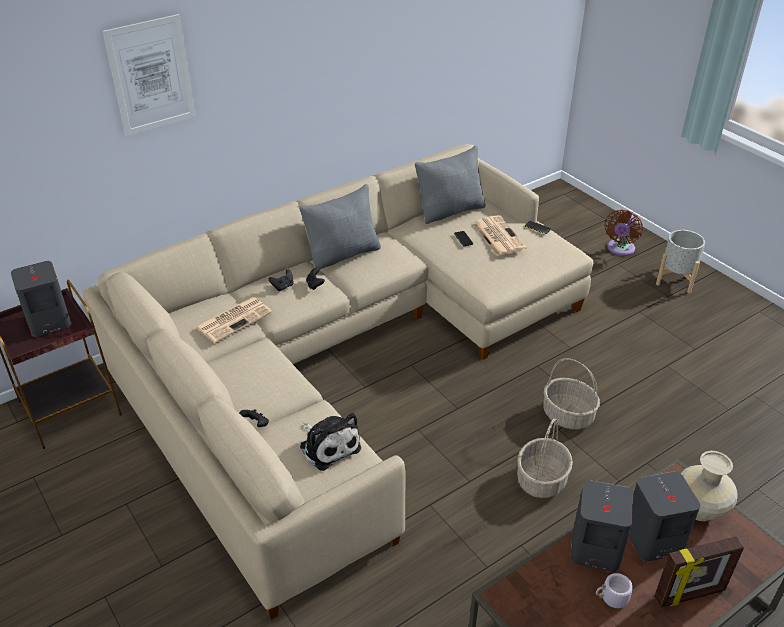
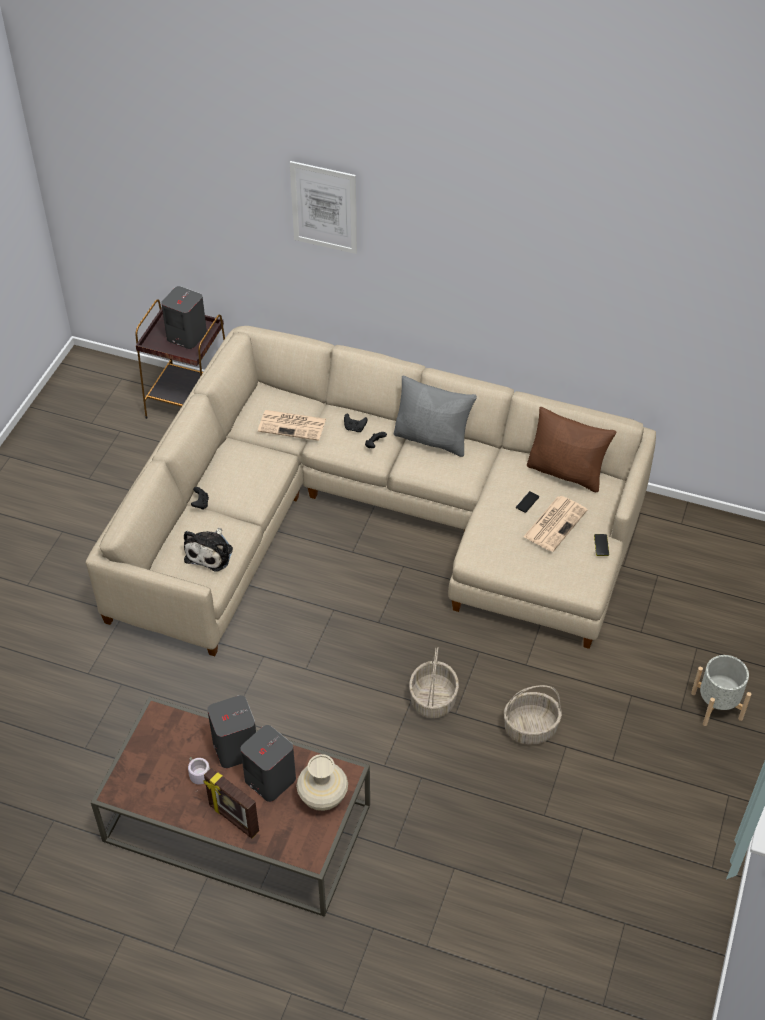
camera: 55 degrees right, 10 degrees up
grey pillow [415,146,486,224] -> brown pillow [527,407,616,492]
basket [517,419,573,498] -> basket moved to [504,685,562,745]
brown fan [605,210,643,256] -> none

